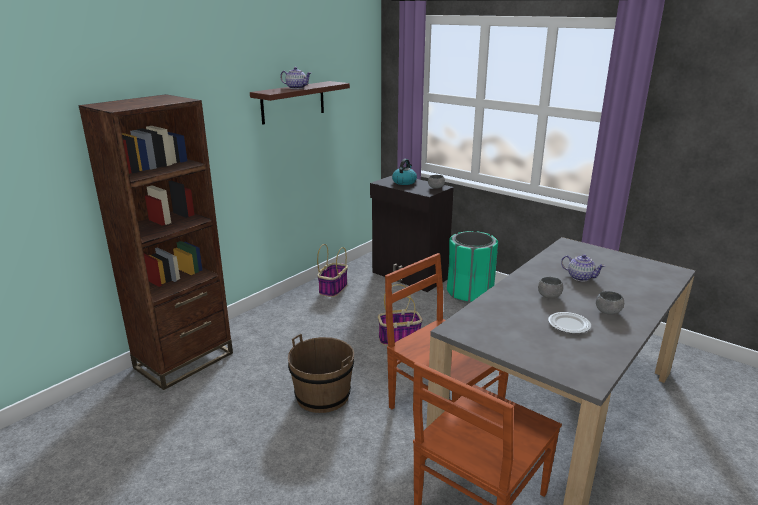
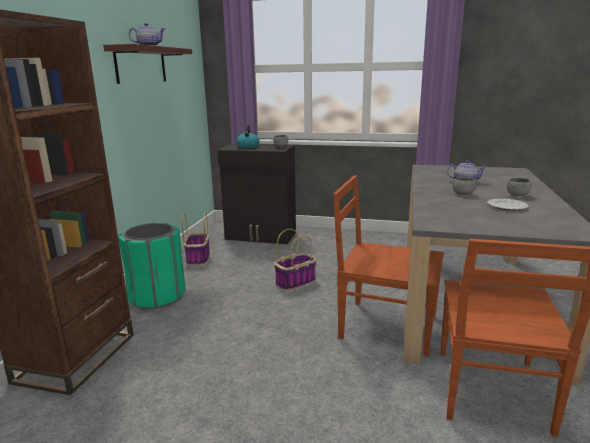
camera: 25 degrees left, 5 degrees down
brown bucket [288,334,354,413] -> none
green trash can [447,231,498,303] -> green trash can moved to [118,223,186,309]

